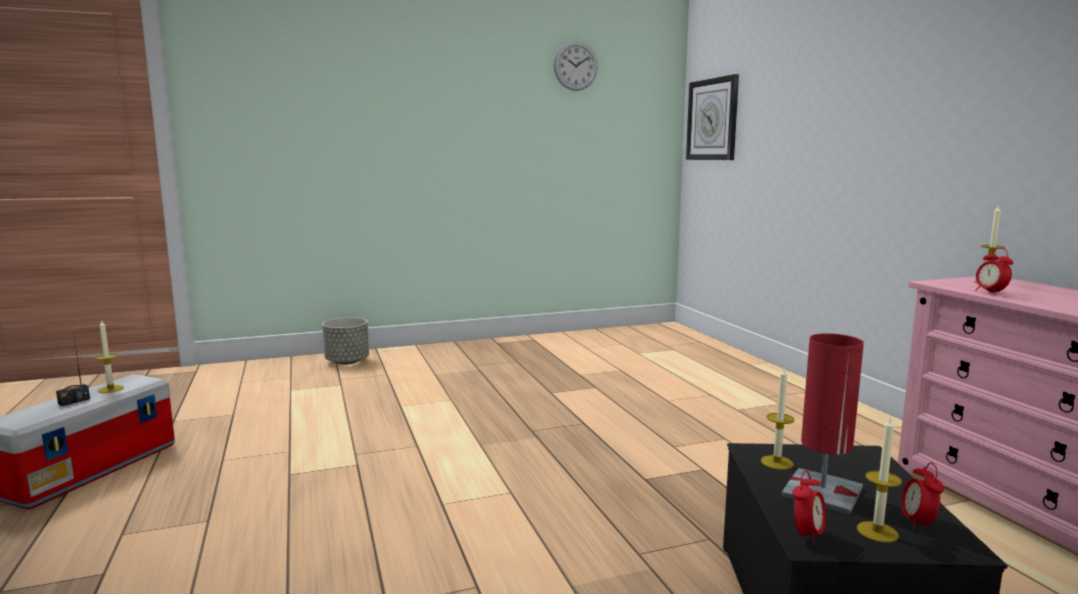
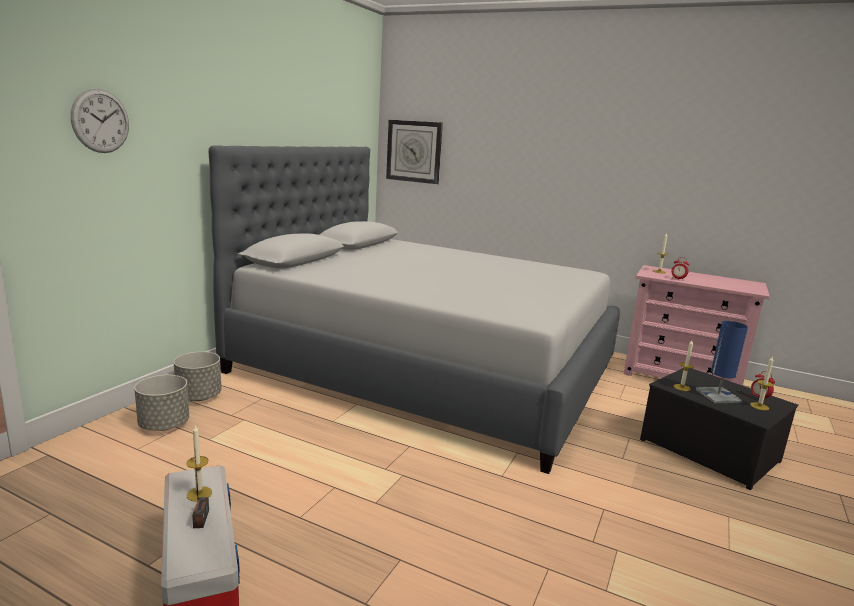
camera: 45 degrees left, 5 degrees up
wall clock [554,41,598,91] -> wall clock moved to [71,89,129,153]
red table lamp [782,333,864,515] -> blue table lamp [696,321,748,403]
alarm clock [792,470,826,545] -> none
none -> grey planter [134,375,189,431]
none -> grey bed [208,145,620,474]

